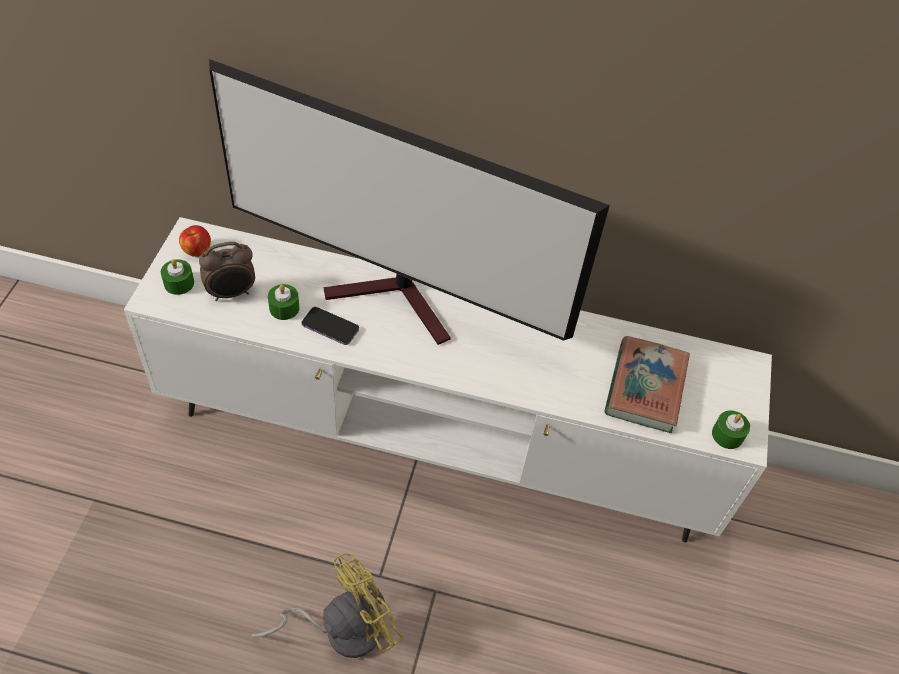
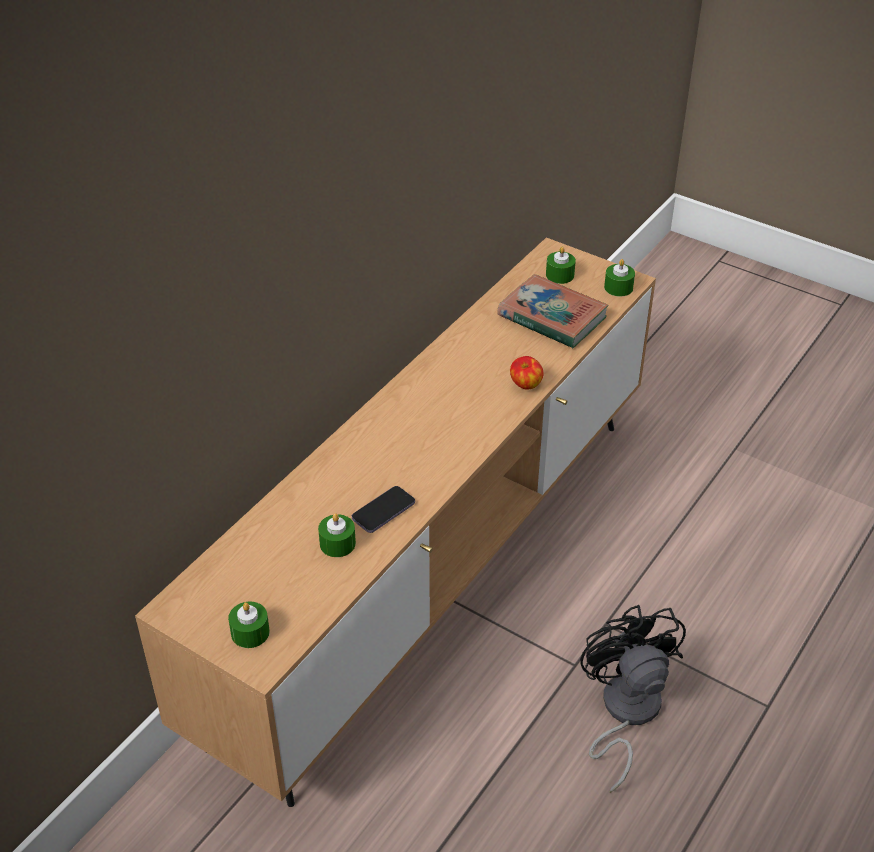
camera: 65 degrees left, 10 degrees down
white tv stand [124,217,772,543] -> brown tv stand [135,237,656,807]
apple [179,225,211,257] -> apple moved to [510,356,544,390]
alarm clock [199,242,255,301] -> none
television [209,59,610,345] -> none
yellow fan [252,554,404,658] -> black fan [580,605,686,793]
none -> green candle [546,247,576,284]

